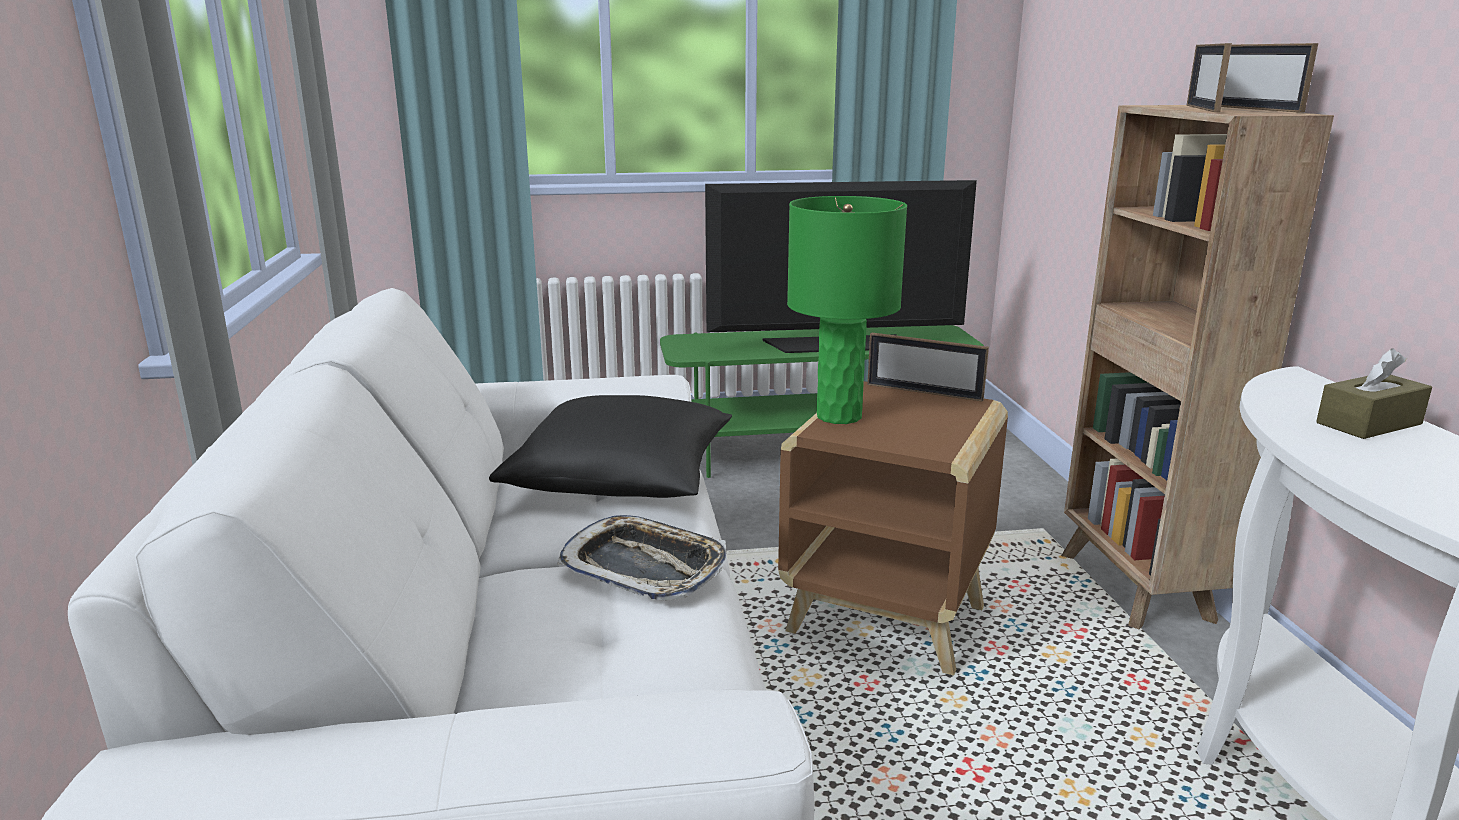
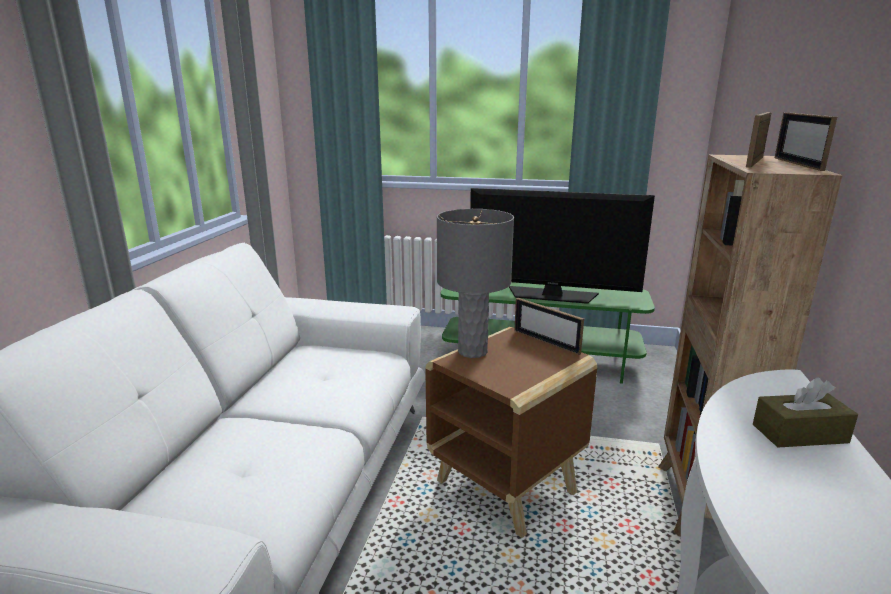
camera: 20 degrees right, 0 degrees up
black pillow [489,395,732,498] -> none
tray [557,515,727,601] -> none
green table lamp [787,196,907,424] -> grey table lamp [437,209,514,358]

